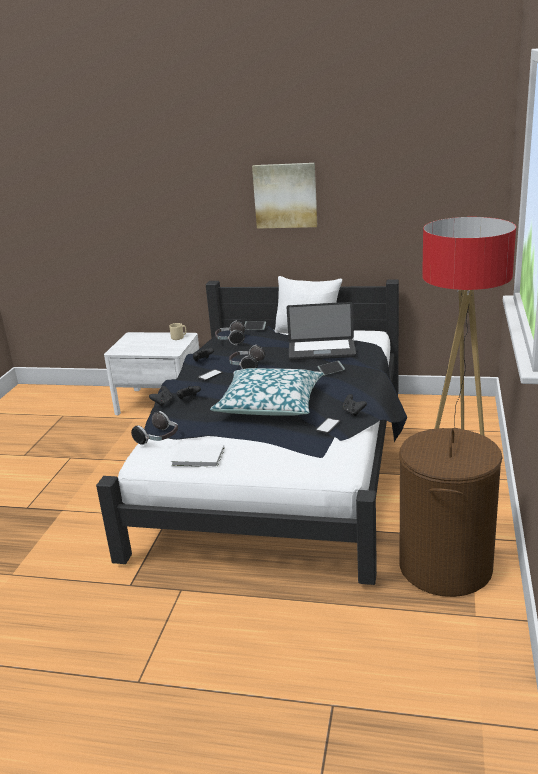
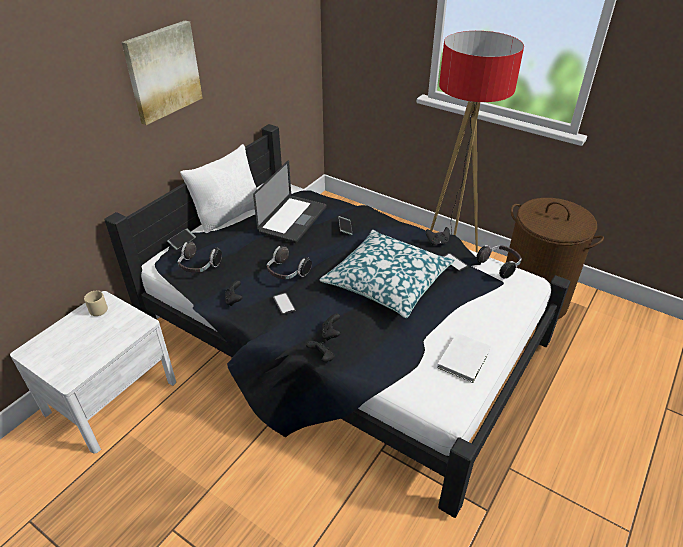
camera: 70 degrees left, 15 degrees up
headphones [131,411,178,445] -> headphones moved to [476,245,522,278]

